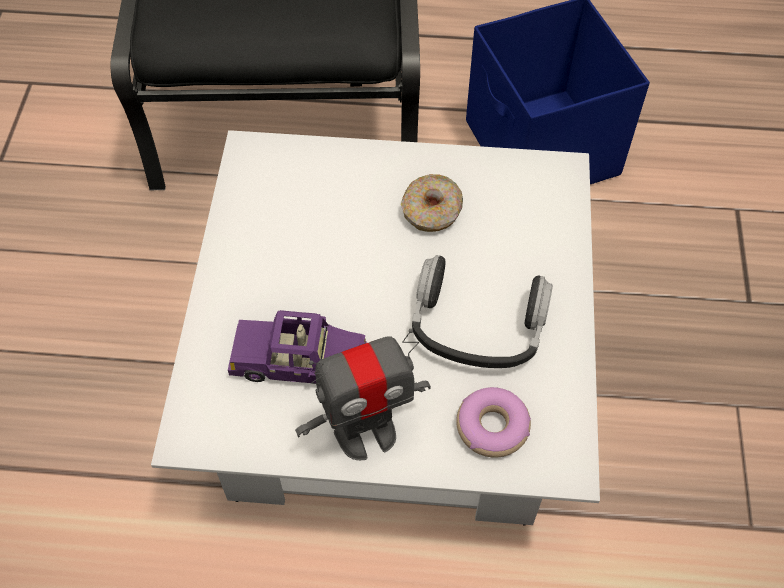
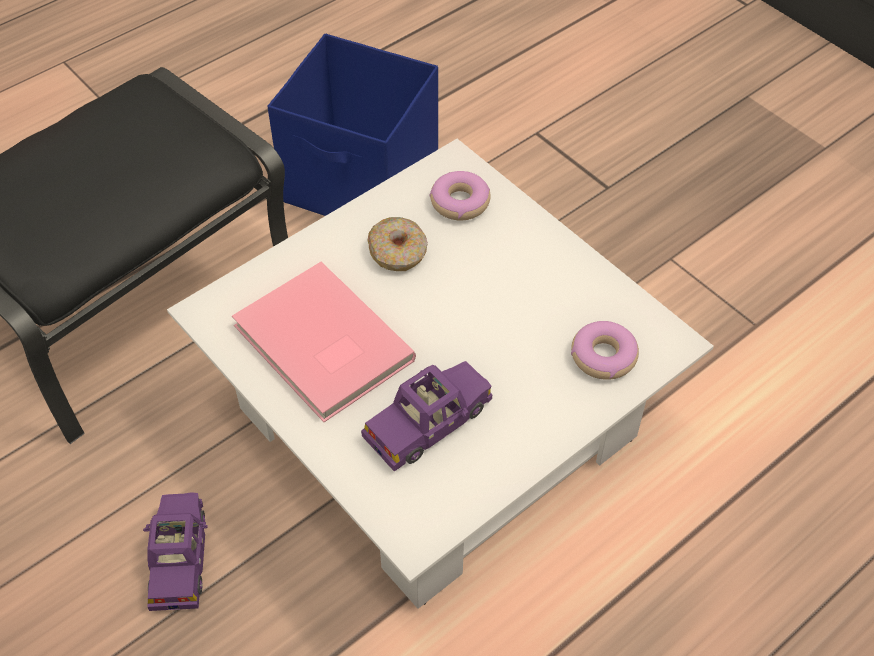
camera: 45 degrees left, 5 degrees down
toy robot [295,329,431,460] -> none
headphones [412,255,553,368] -> none
none -> purple toy car [143,492,208,611]
none -> pink book [232,262,416,422]
none -> donut [430,171,491,221]

